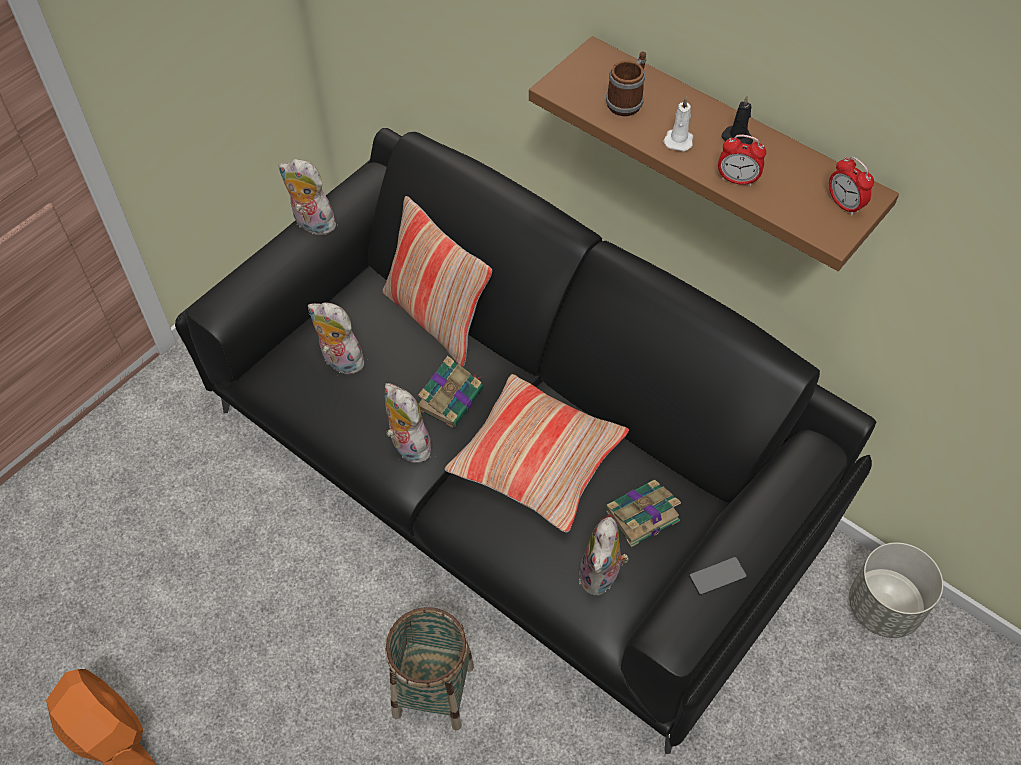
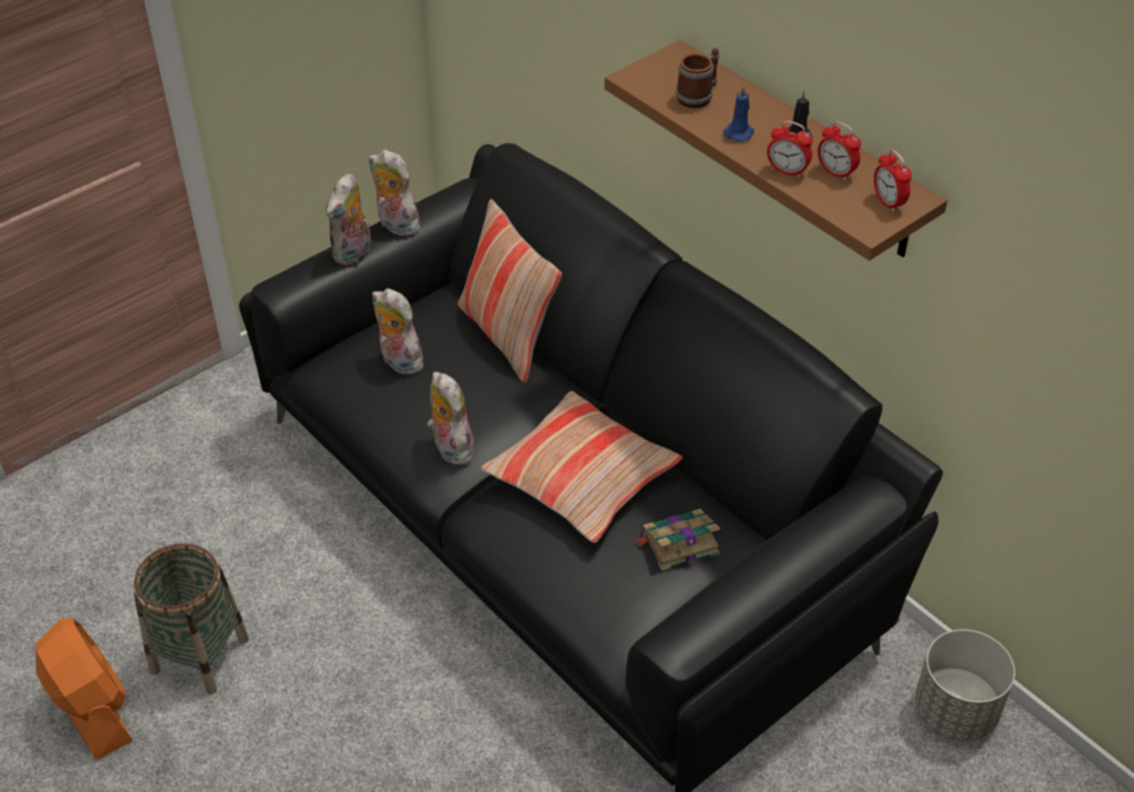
camera: 10 degrees right, 10 degrees down
basket [385,607,474,730] -> basket moved to [134,543,249,694]
book [418,356,483,428] -> none
plush toy [579,517,629,596] -> plush toy moved to [326,174,371,265]
white candle [664,97,693,151] -> blue candle [723,85,754,142]
phone [689,557,747,595] -> none
none -> alarm clock [818,121,861,181]

